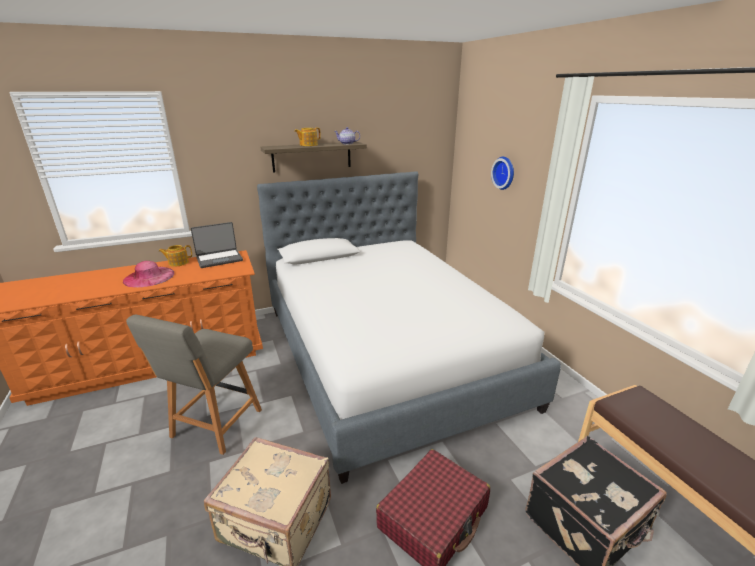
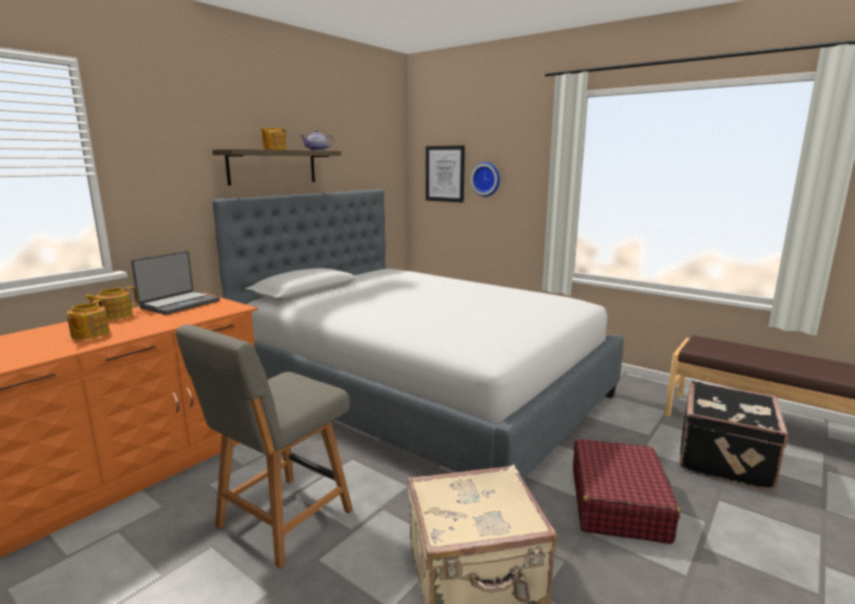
camera: 30 degrees left, 10 degrees down
pink hat [123,261,174,287] -> teapot [67,300,110,339]
grey chair [126,315,262,455] -> grey chair turned 45 degrees clockwise [176,324,353,569]
none -> picture [426,145,465,203]

